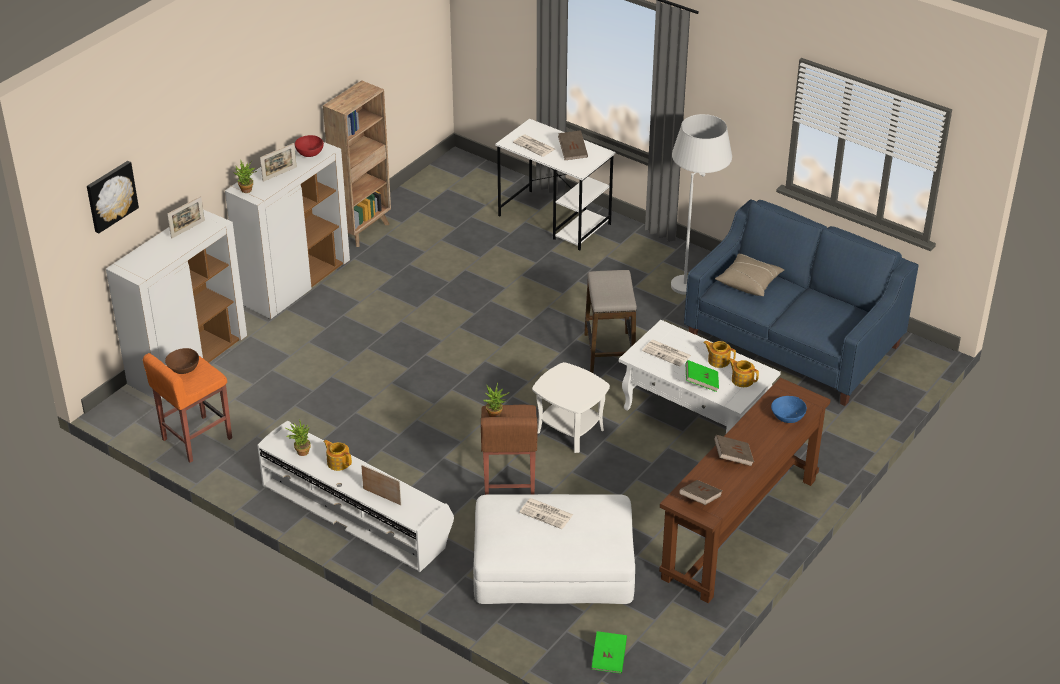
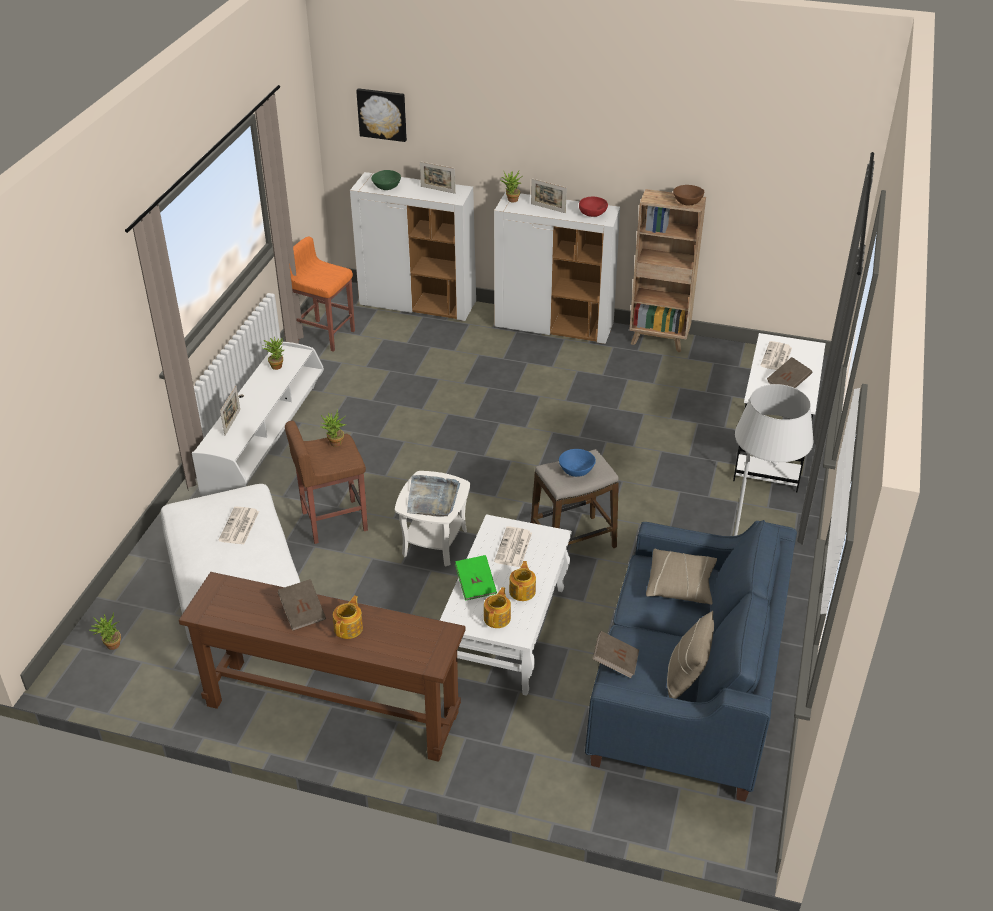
camera: 70 degrees right, 0 degrees up
brown bowl [165,348,199,374] -> brown bowl moved to [673,185,704,206]
teapot [323,440,352,471] -> teapot moved to [333,595,363,639]
green book [591,631,627,673] -> potted plant [89,613,121,650]
brown book [679,480,722,505] -> brown book moved to [593,631,639,678]
blue bowl [771,396,807,423] -> blue bowl moved to [559,449,596,477]
none -> green bowl [371,170,401,190]
none -> grey tray [407,475,460,517]
none -> beige pillow [667,611,714,699]

